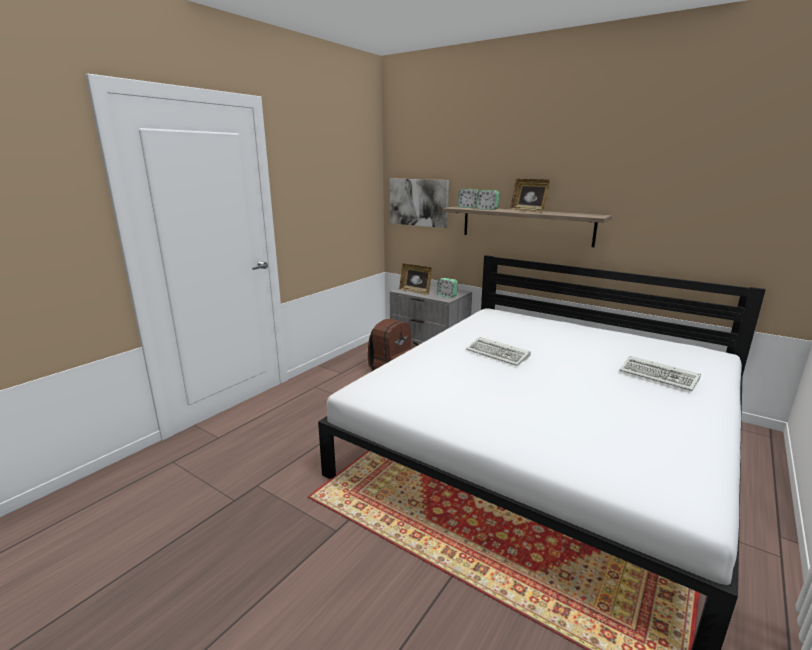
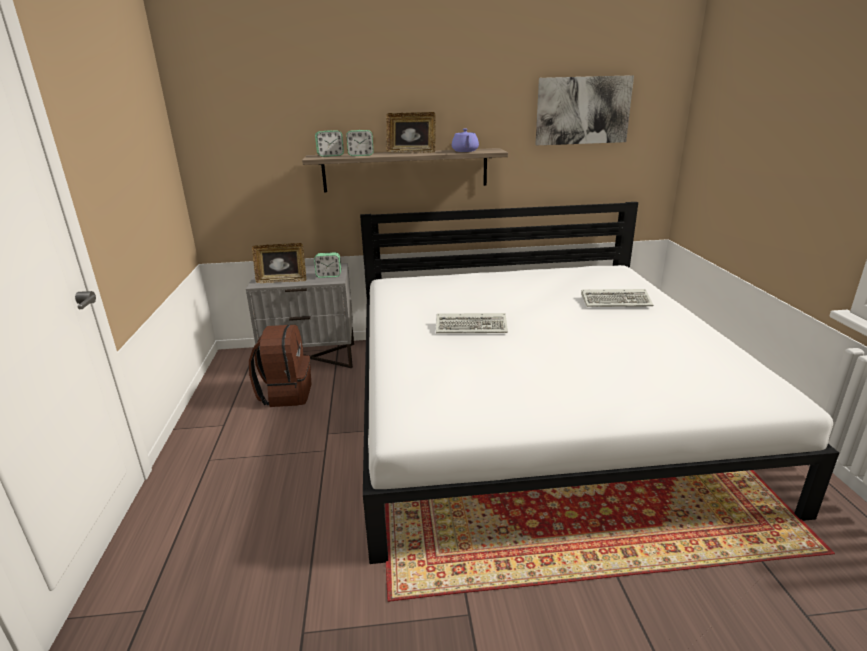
camera: 40 degrees left, 5 degrees up
picture [390,179,449,228] -> picture moved to [535,75,634,145]
none -> purple teapot [452,128,479,152]

